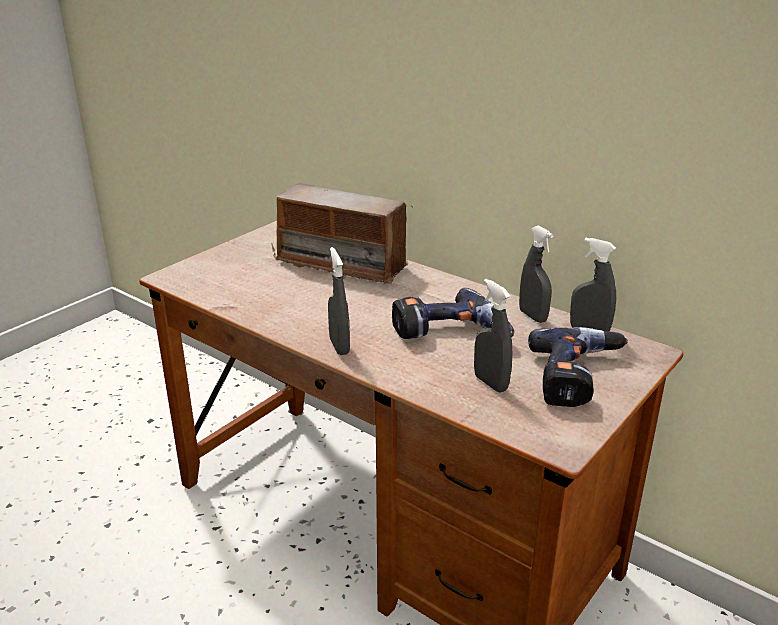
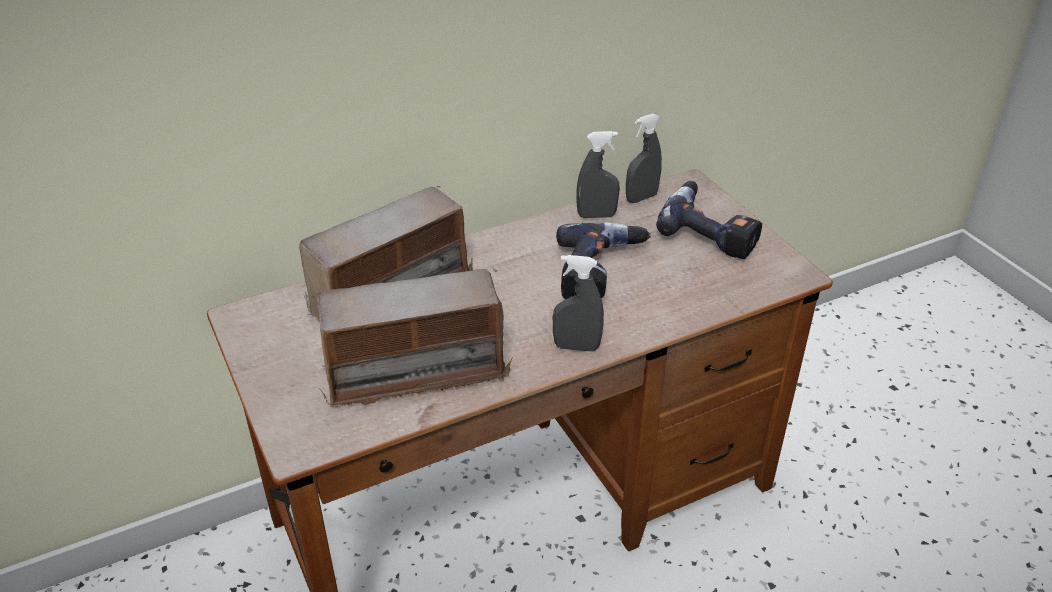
camera: 65 degrees left, 10 degrees up
grey spray bottle [474,279,512,393] -> none
none -> radio [317,269,513,407]

